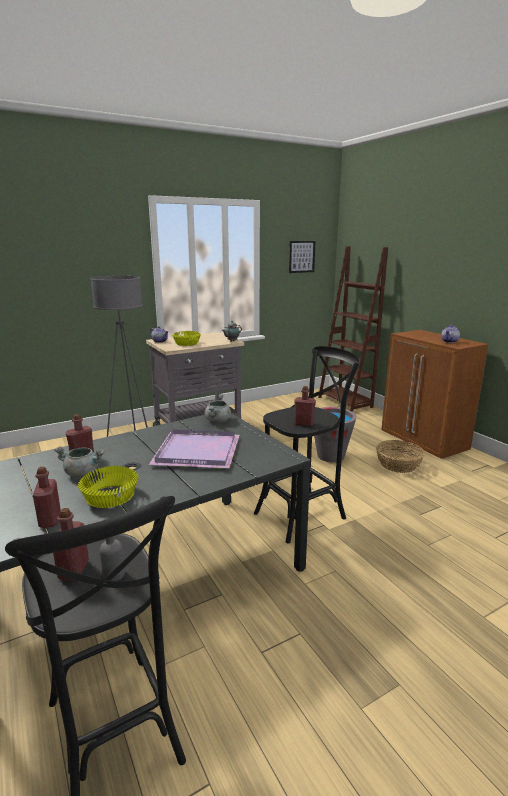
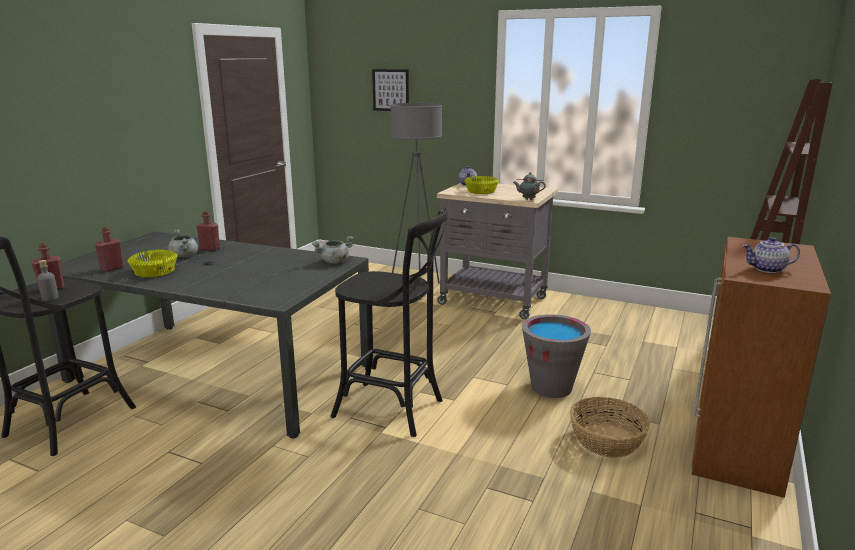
camera: 55 degrees right, 0 degrees up
purple tray [149,430,239,469] -> none
picture [289,241,316,273] -> picture moved to [372,69,409,111]
red bottle [294,386,316,426] -> none

